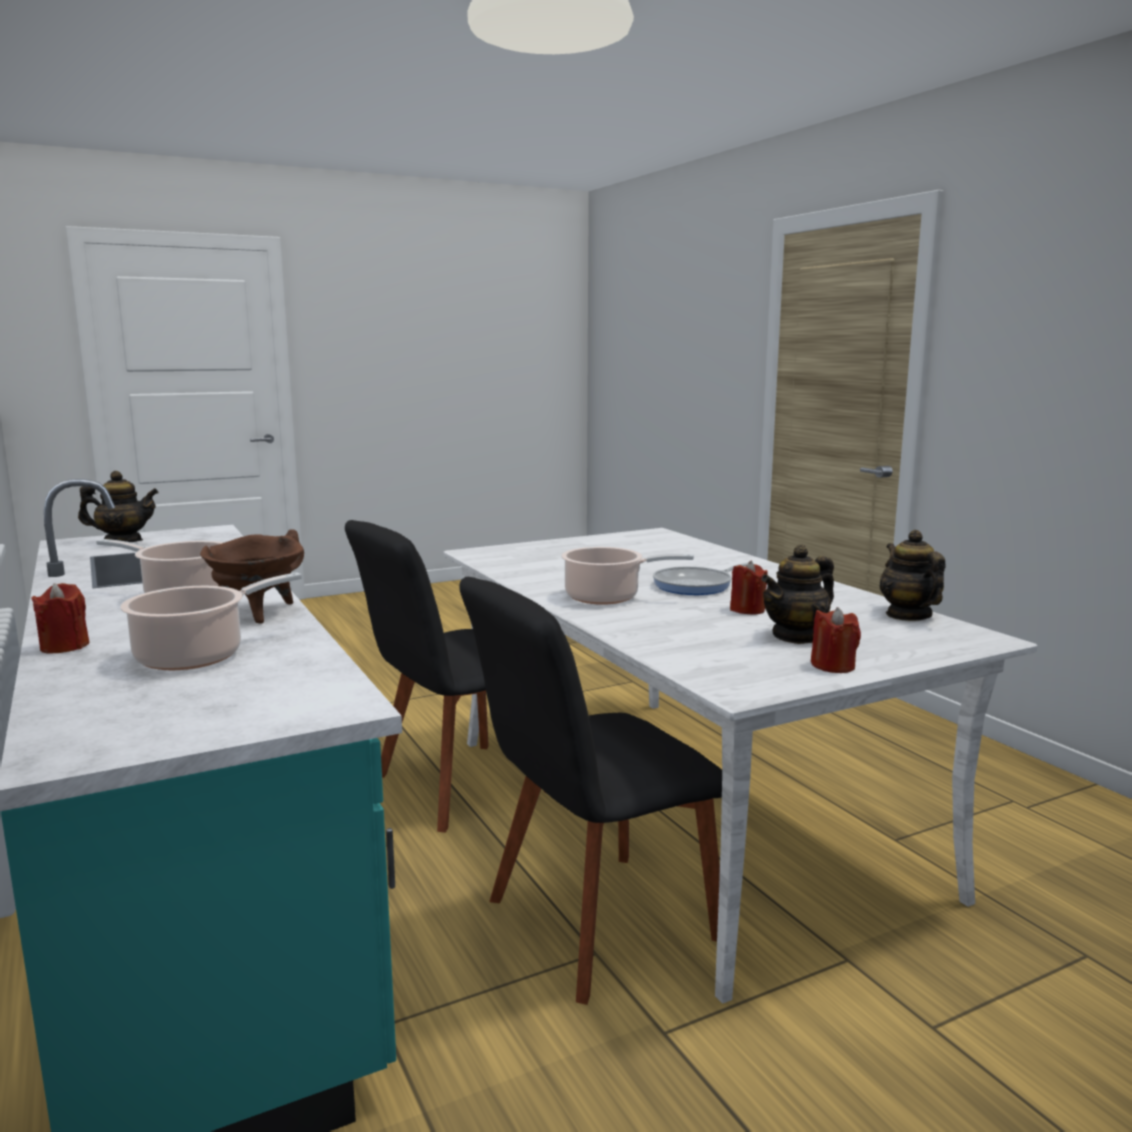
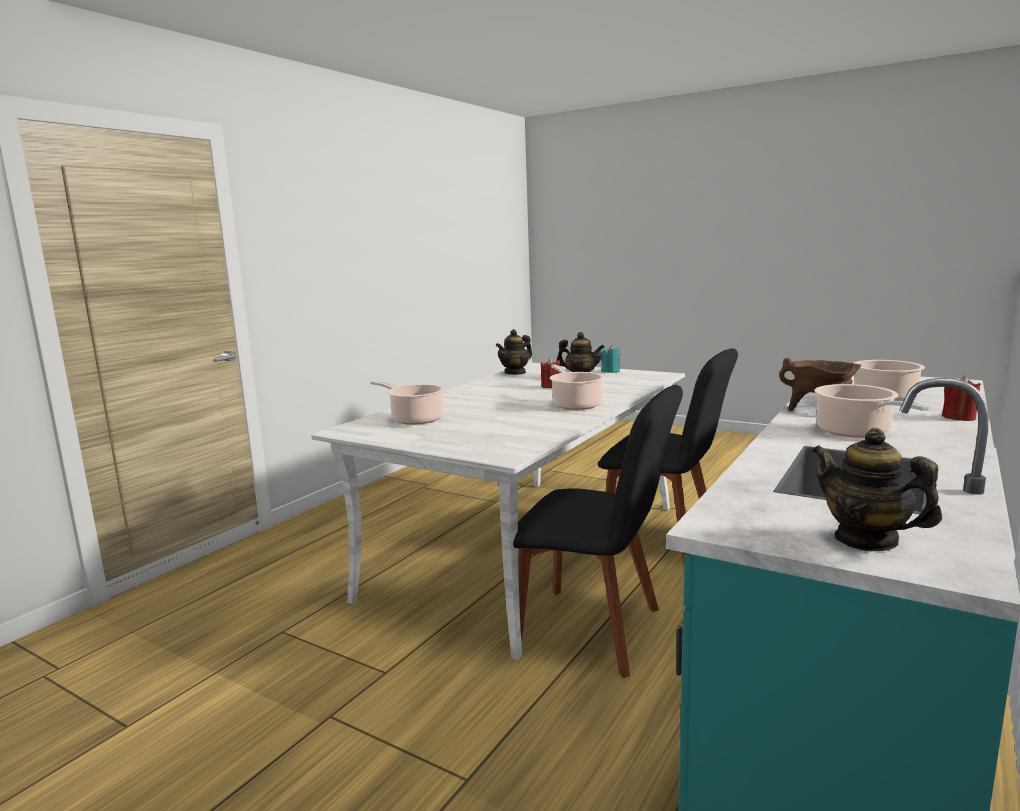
camera: 120 degrees left, 0 degrees up
frying pan [653,563,748,595] -> none
red candle [811,607,861,673] -> turquoise candle [601,345,621,373]
none -> cooking pot [370,381,445,425]

